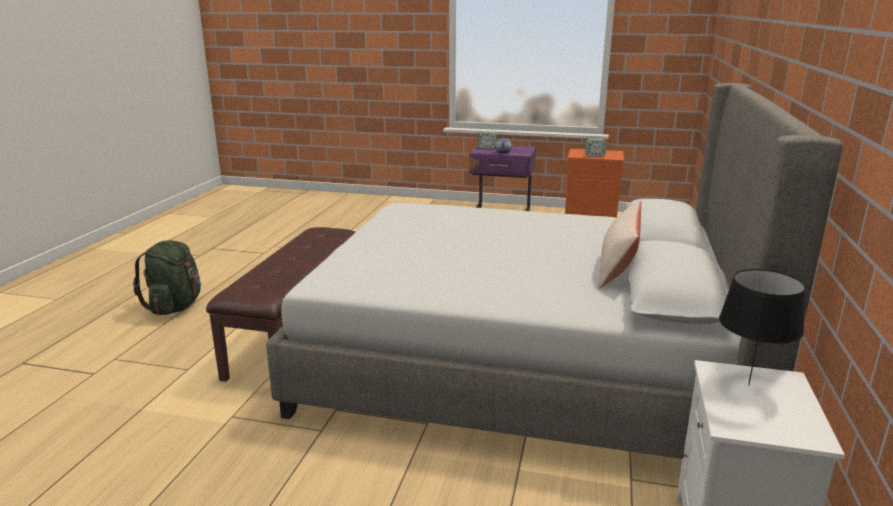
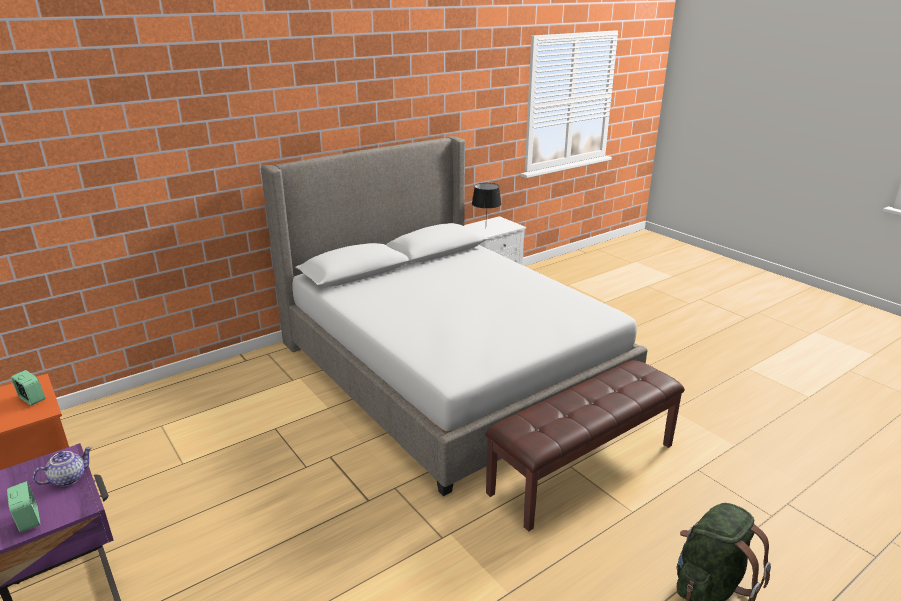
camera: 140 degrees left, 5 degrees up
beige pillow [598,200,642,289] -> none

